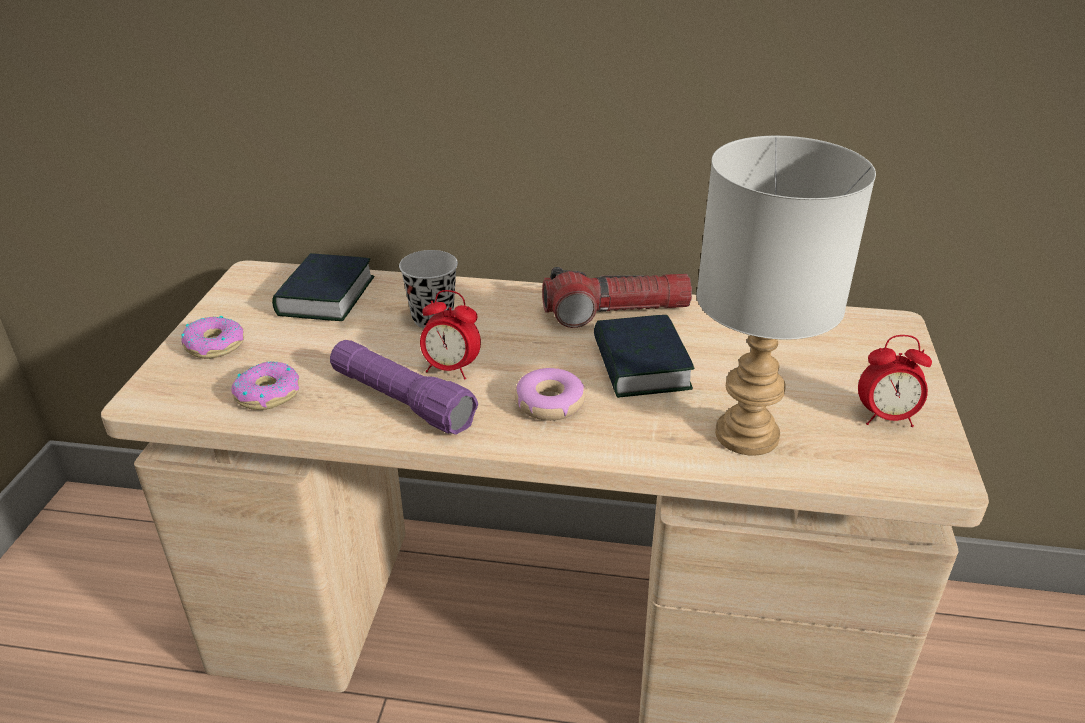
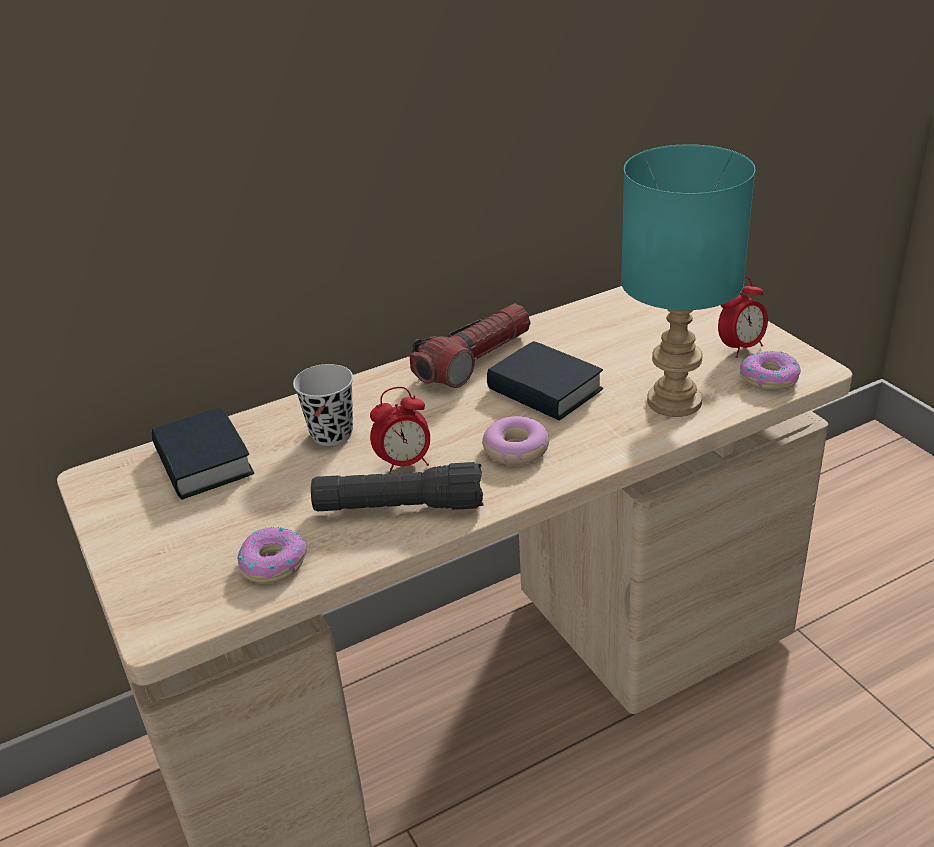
camera: 35 degrees left, 0 degrees up
donut [181,316,244,359] -> donut moved to [740,351,801,390]
purple flashlight [330,340,478,434] -> black flashlight [311,462,484,511]
grey table lamp [696,136,876,456] -> turquoise table lamp [621,144,755,417]

